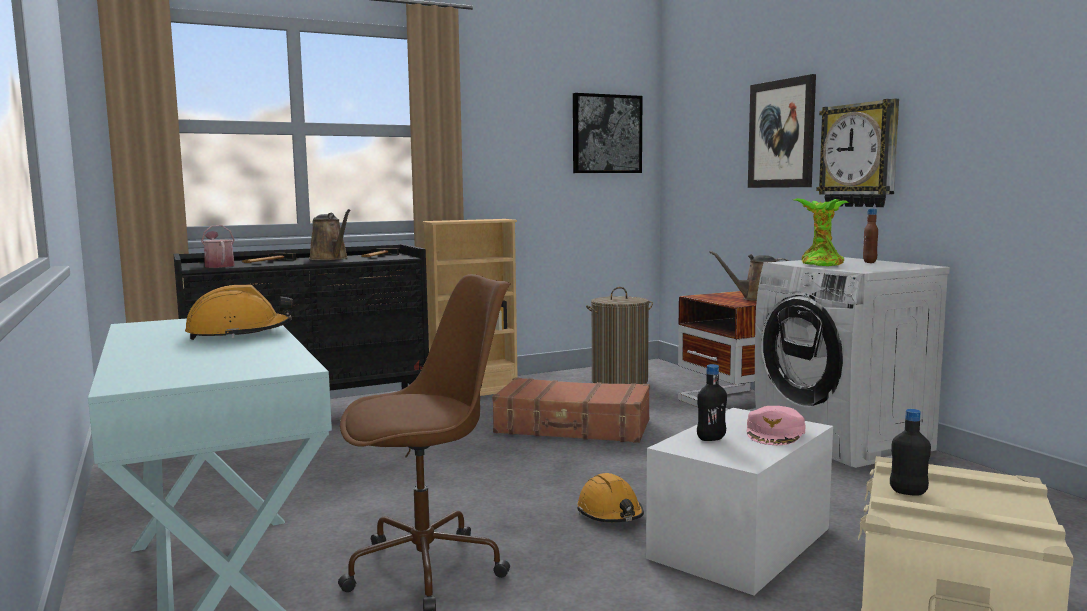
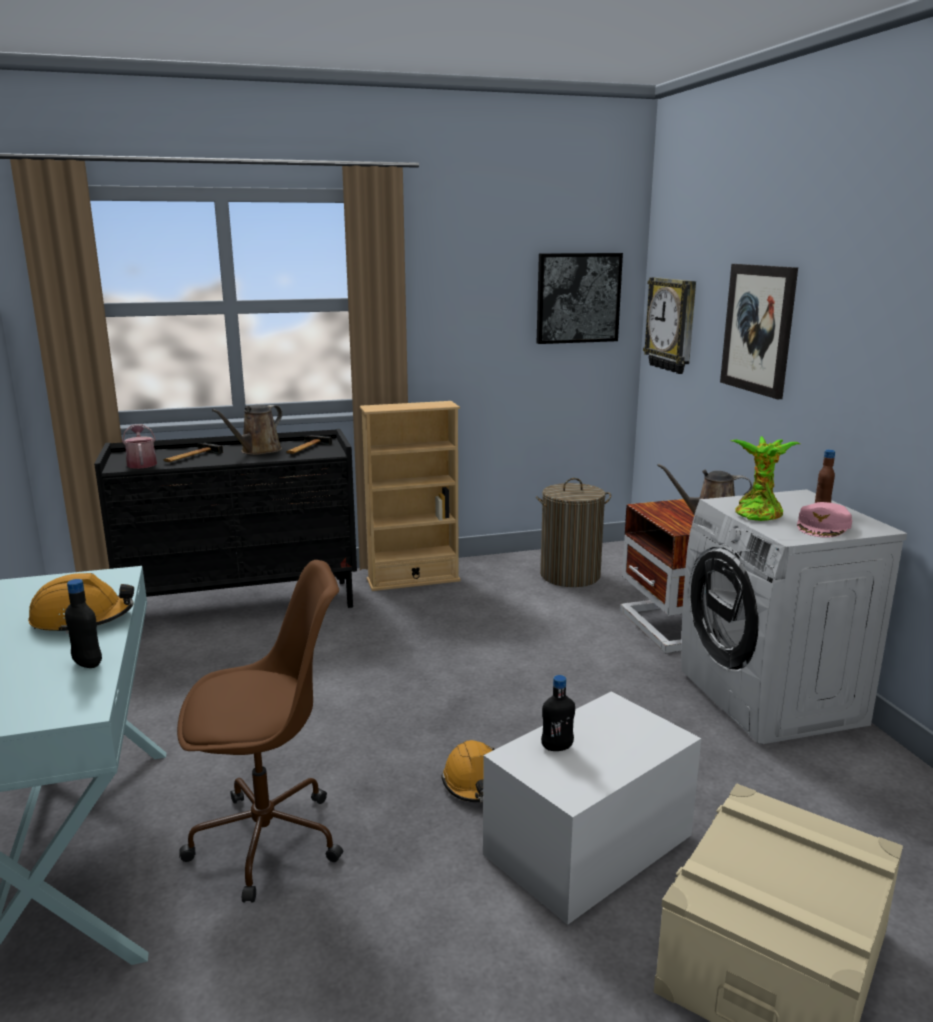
camera: 10 degrees right, 10 degrees up
brown watering can [309,209,351,260] -> brown watering can turned 60 degrees clockwise [212,404,282,455]
brown suitcase [492,377,650,443] -> none
pink cap [747,406,806,445] -> pink cap moved to [797,502,852,537]
wall clock [816,99,899,207] -> wall clock moved to [643,277,696,374]
black bottle [890,409,931,496] -> black bottle moved to [65,579,102,668]

